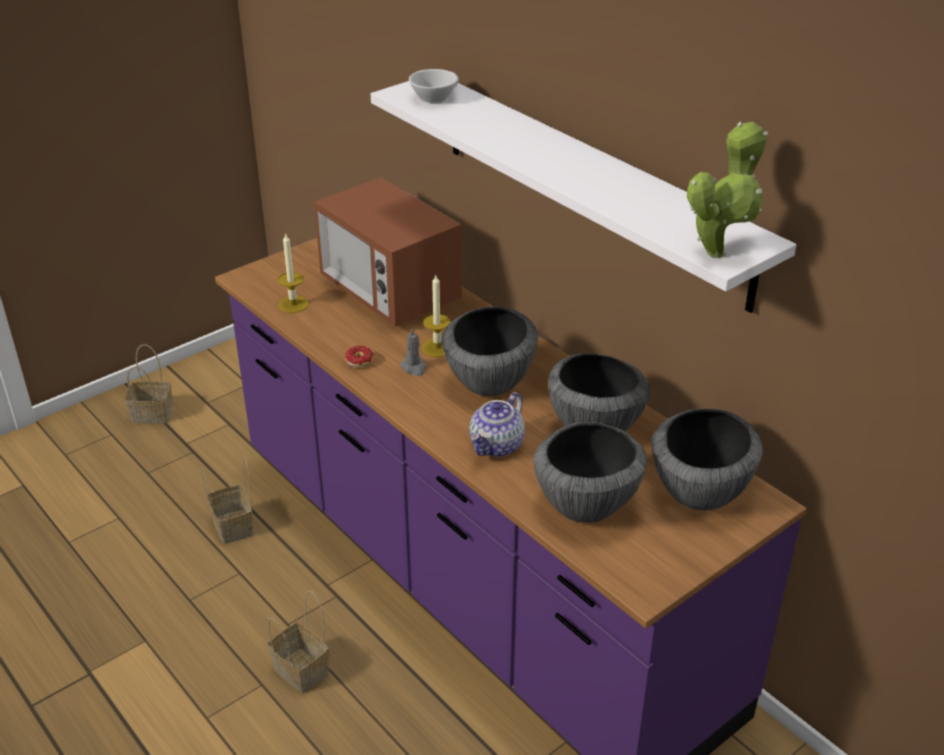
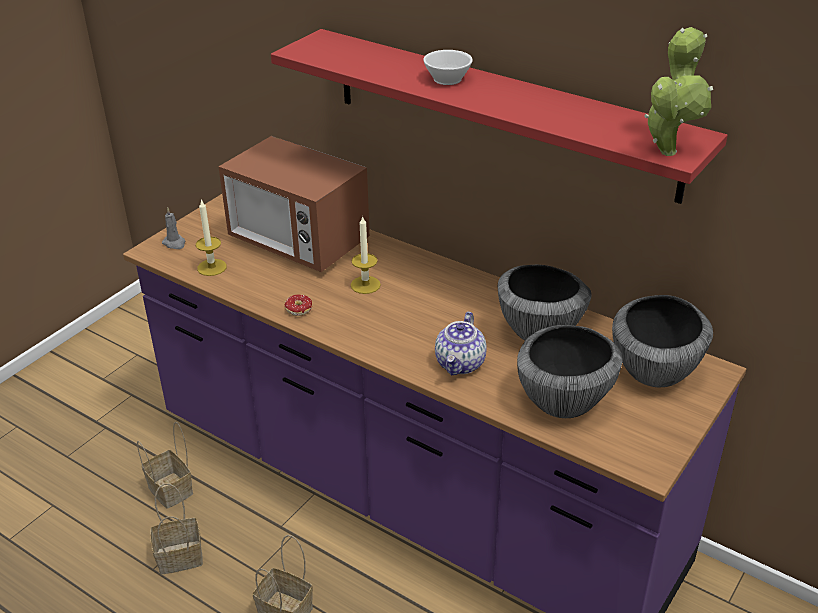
camera: 15 degrees left, 0 degrees up
basket [125,344,173,424] -> basket moved to [150,484,203,574]
white shelf [371,81,796,313] -> red shelf [271,29,728,204]
grey candle [400,327,426,376] -> grey candle moved to [162,207,185,249]
white cup [409,69,459,104] -> white cup moved to [423,50,473,85]
bowl [441,307,538,396] -> none

